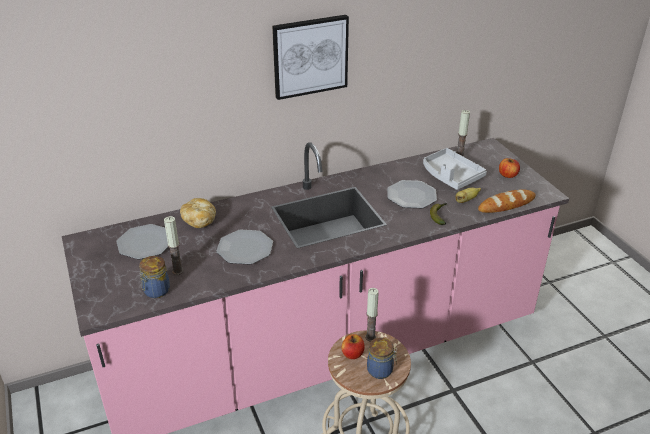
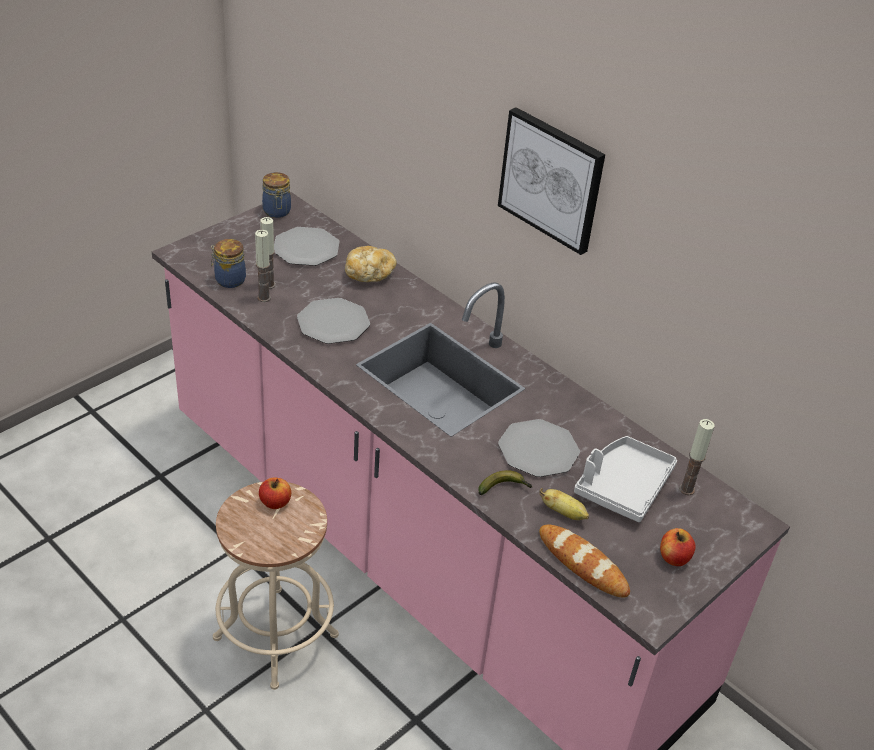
camera: 65 degrees right, 5 degrees up
candle [365,288,379,342] -> candle moved to [255,230,271,302]
jar [367,338,397,379] -> jar moved to [262,172,291,218]

